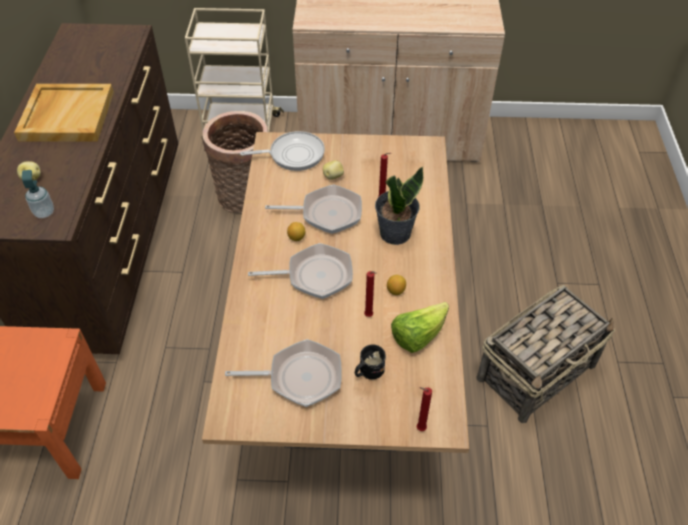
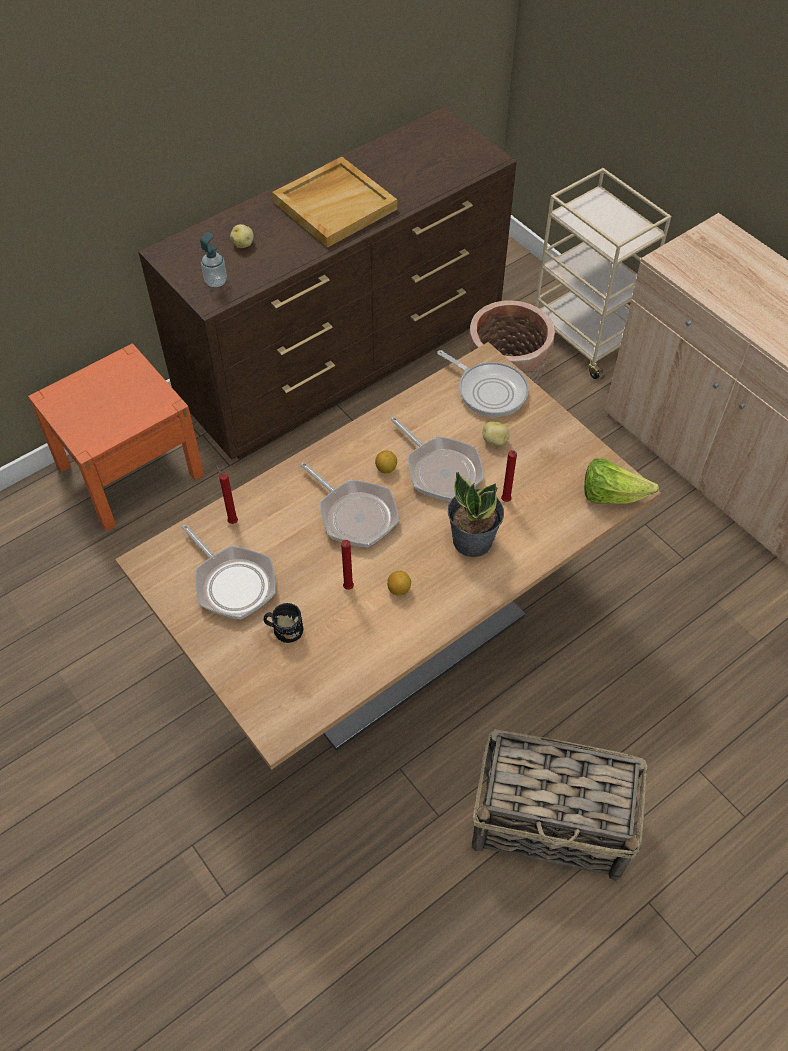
camera: 50 degrees right, 5 degrees up
lettuce [391,302,449,353] -> lettuce moved to [584,458,659,504]
red candle [417,387,432,431] -> red candle moved to [216,465,238,524]

